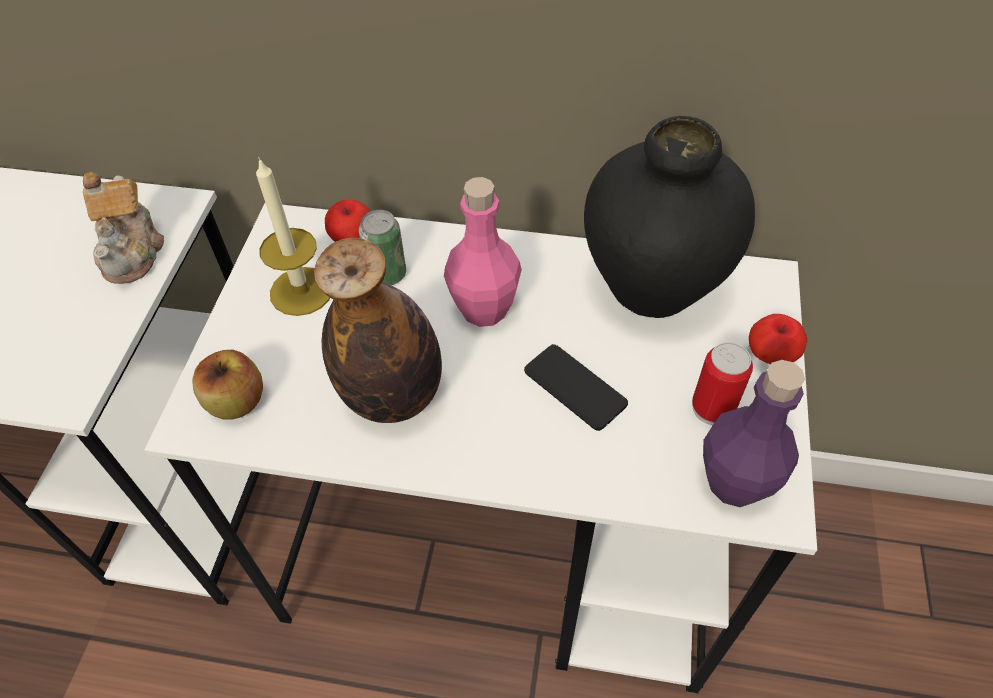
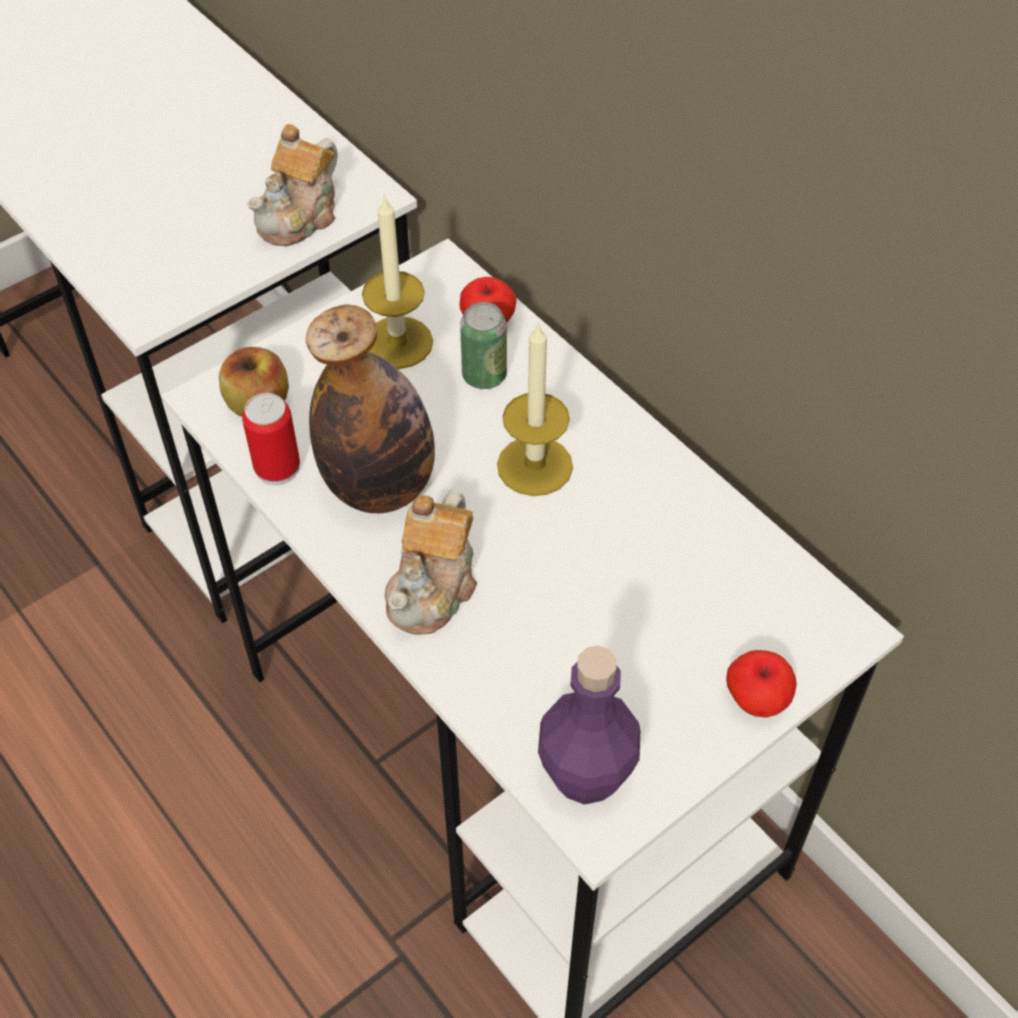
camera: 40 degrees right, 0 degrees up
pink bottle [444,177,522,327] -> candle [497,322,573,496]
phone [524,344,628,431] -> none
black vase [584,116,755,318] -> none
can [692,342,753,425] -> can moved to [242,393,300,485]
none -> teapot [384,489,477,635]

